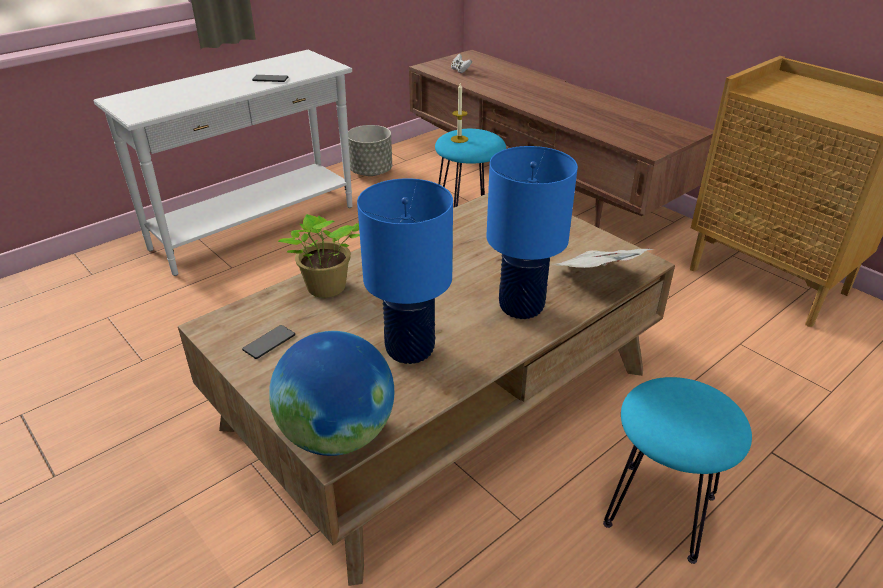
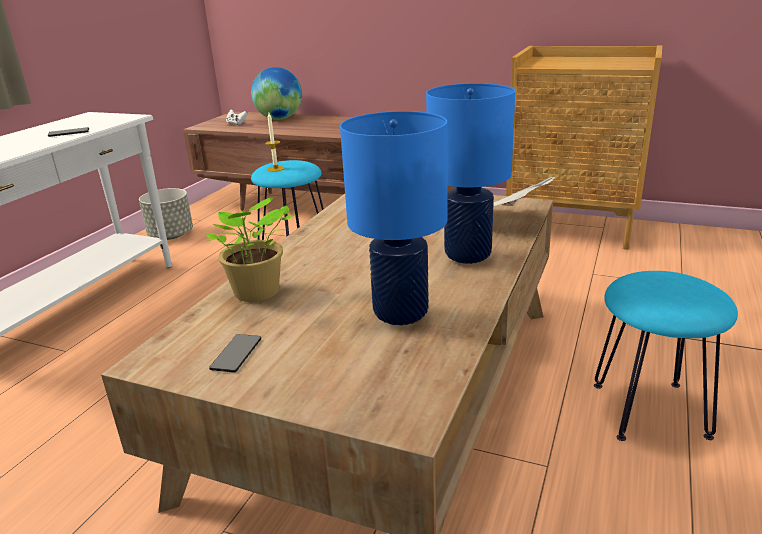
camera: 25 degrees left, 10 degrees down
globe [269,331,394,456] -> globe moved to [251,67,302,120]

